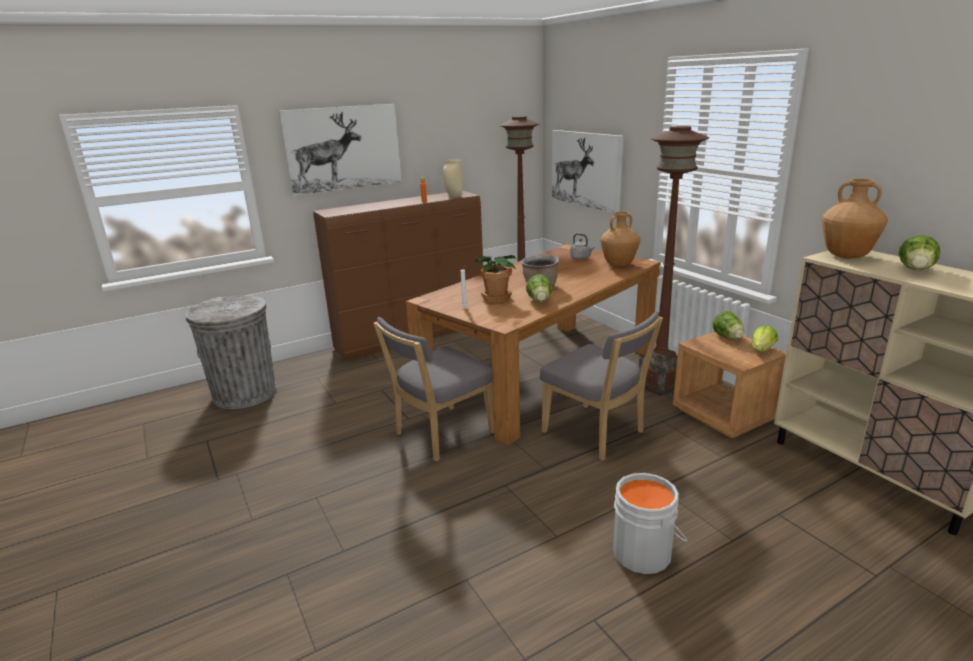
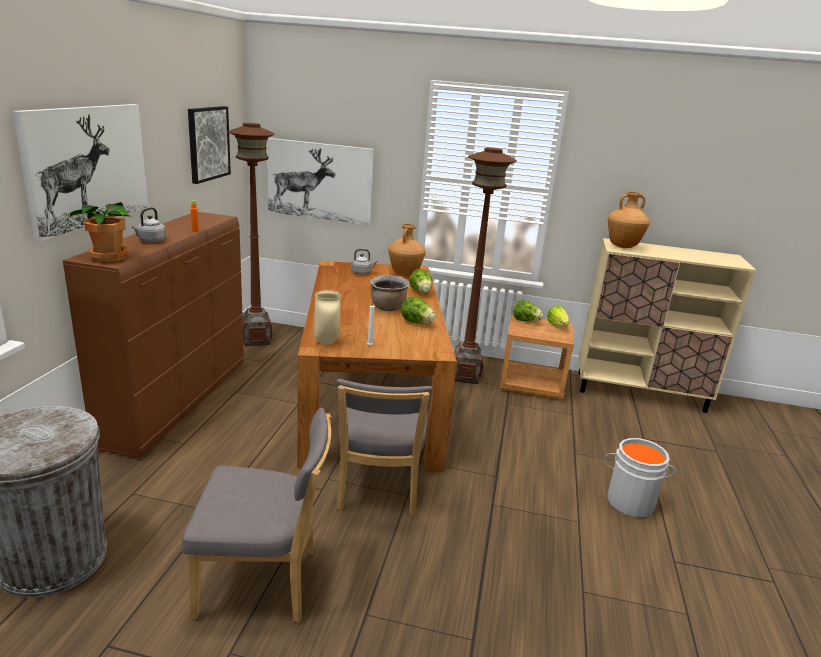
camera: 50 degrees left, 0 degrees up
beige vase [443,159,464,198] -> beige vase moved to [314,290,341,345]
potted plant [475,255,516,303] -> potted plant moved to [70,202,131,263]
grey chair [540,311,663,460] -> grey chair moved to [182,408,331,623]
lettuce [899,235,940,270] -> lettuce moved to [409,269,432,293]
none -> grey kettle [132,207,166,243]
none -> picture [188,106,231,184]

